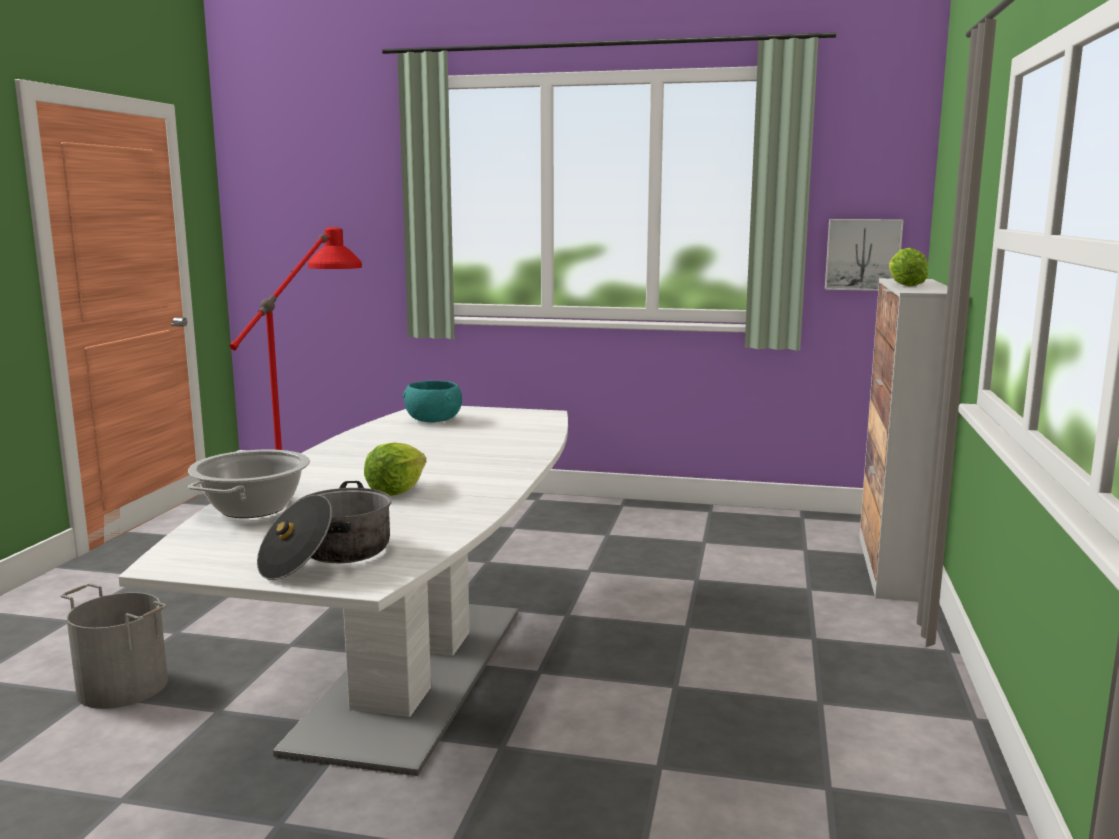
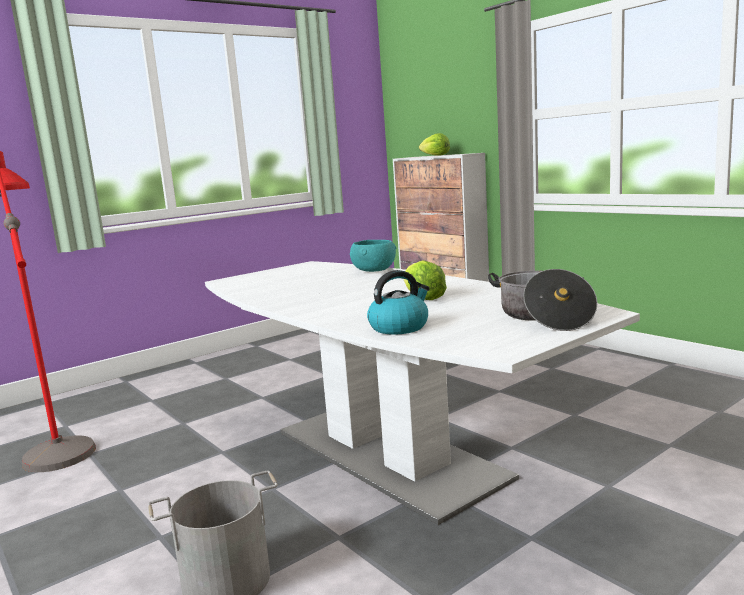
camera: 50 degrees left, 0 degrees up
cooking pot [188,450,310,518] -> kettle [367,270,430,335]
turquoise bowl [403,381,462,422] -> turquoise bowl moved to [350,240,396,272]
picture [825,219,904,291] -> none

